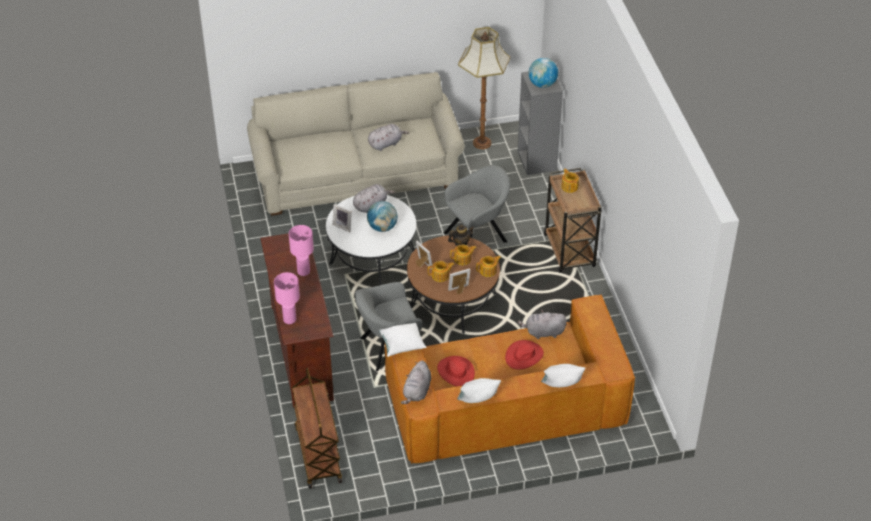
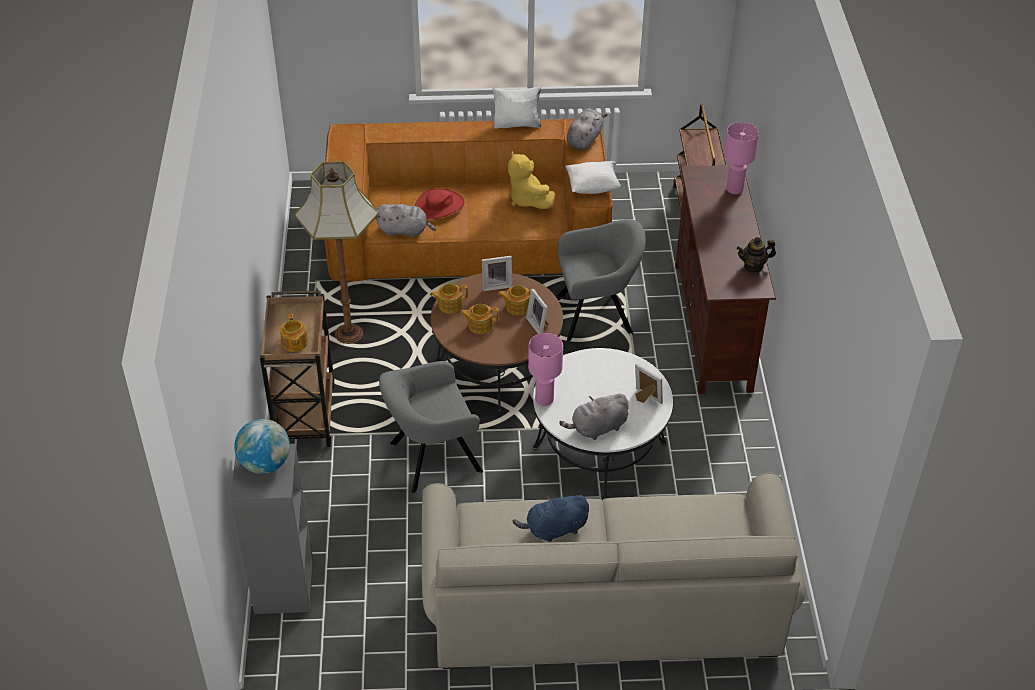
camera: 170 degrees left, 0 degrees up
pink table lamp [289,225,314,276] -> pink table lamp moved to [528,333,563,406]
globe [367,201,398,232] -> none
grey plush toy [368,124,410,151] -> blue plush toy [513,494,589,542]
red hat [437,356,475,386] -> yellow plush toy [508,151,555,209]
teapot [448,224,474,246] -> teapot moved to [737,237,776,273]
floor lamp [458,27,510,149] -> floor lamp moved to [294,161,379,344]
white pillow [541,364,585,387] -> none

